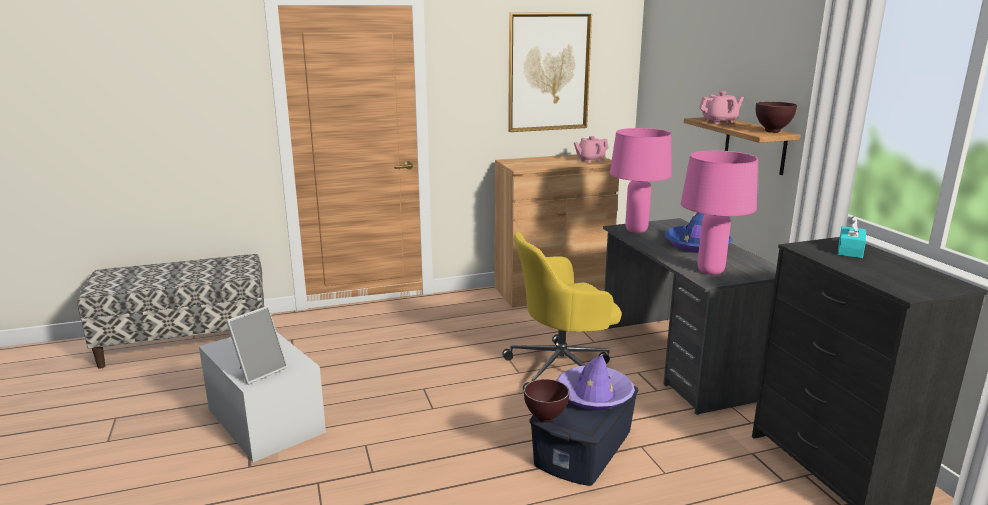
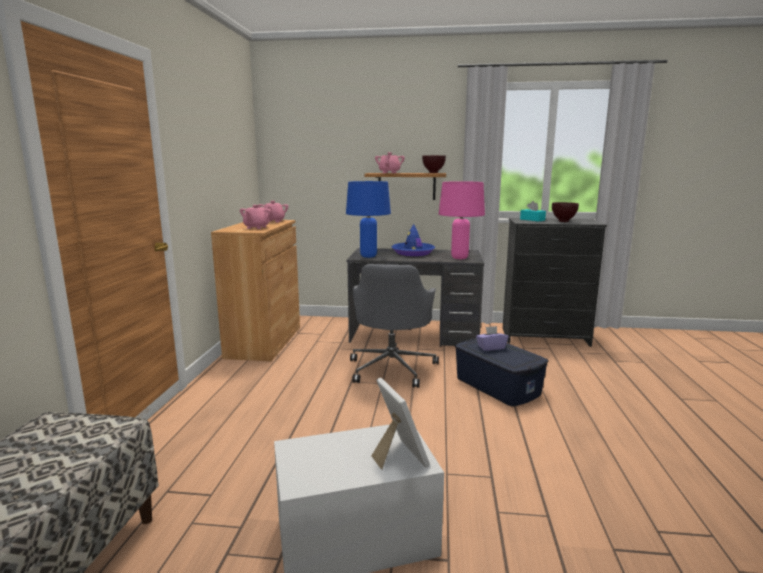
camera: 65 degrees left, 5 degrees down
yellow office chair [502,232,622,390] -> grey office chair [350,264,439,388]
picture [508,13,592,132] -> none
brown bowl [524,379,569,423] -> brown bowl moved to [552,202,579,222]
purple hat [557,355,635,410] -> purple tissue box [476,326,508,351]
pink table lamp [610,128,672,233] -> blue table lamp [346,181,391,258]
none -> pink teapot [240,205,271,229]

